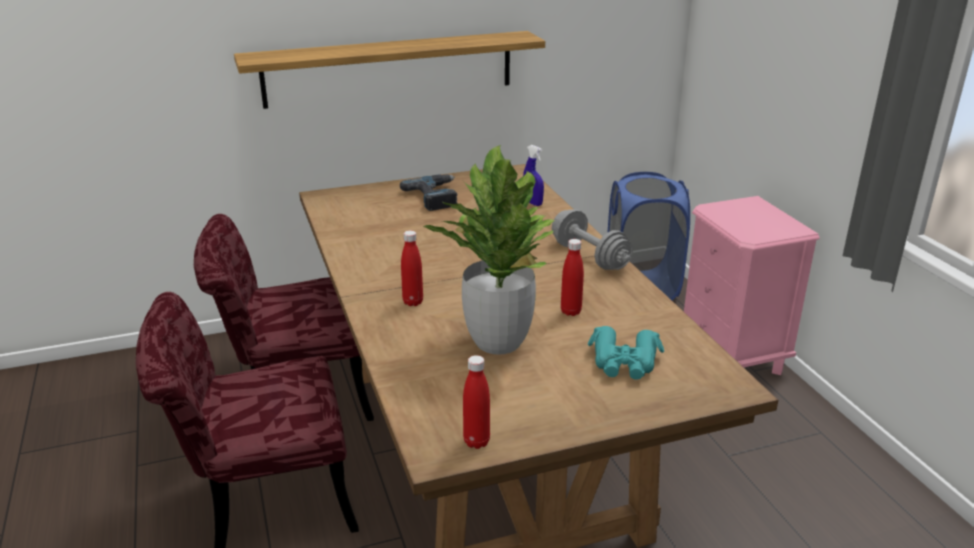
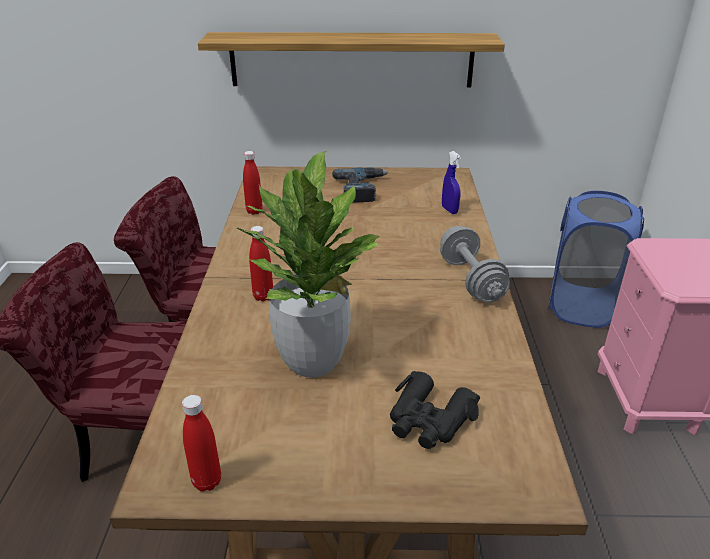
camera: 20 degrees right, 5 degrees up
red bottle [561,239,584,316] -> red bottle moved to [243,151,263,214]
turquoise binoculars [588,326,664,380] -> black binoculars [390,371,480,449]

